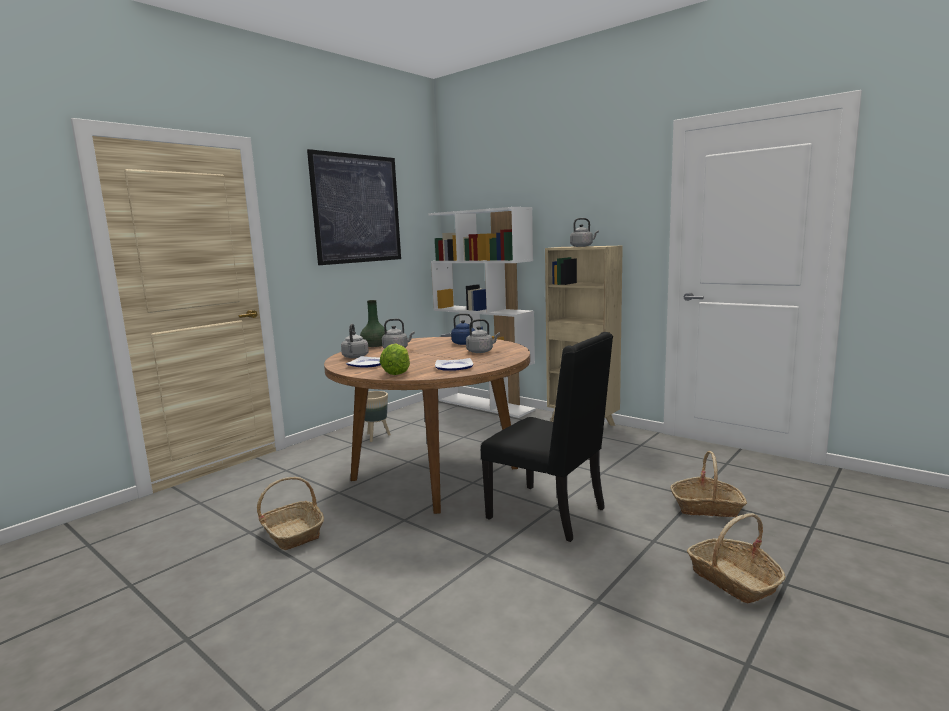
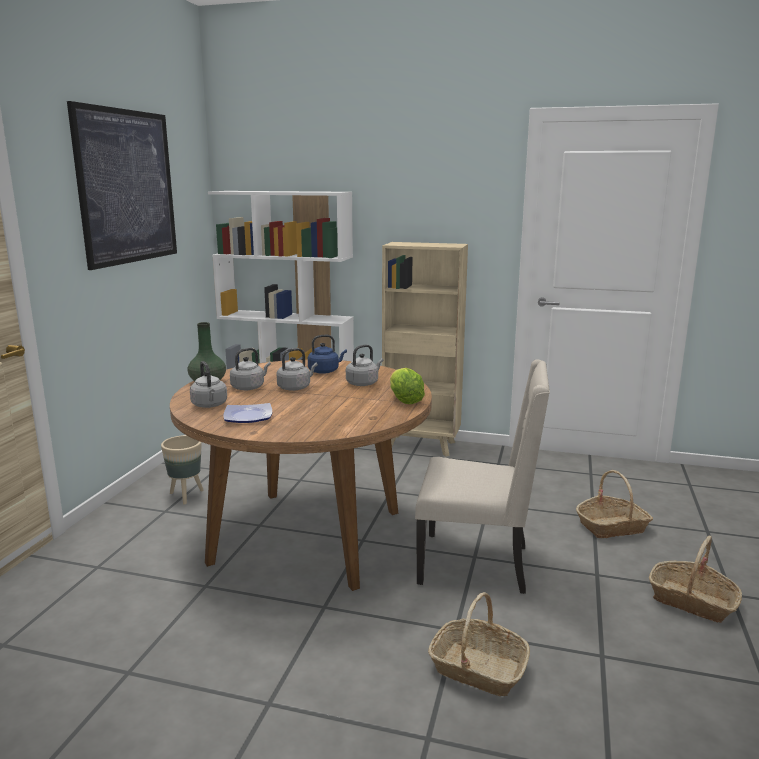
camera: 25 degrees left, 5 degrees up
basket [257,477,324,550] -> basket moved to [428,592,530,696]
lettuce [380,343,410,375] -> lettuce moved to [390,368,425,404]
plate [435,358,473,371] -> none
black chair [481,332,613,542] -> beige chair [415,360,550,594]
grey kettle [570,218,599,247] -> grey kettle moved to [276,348,318,391]

